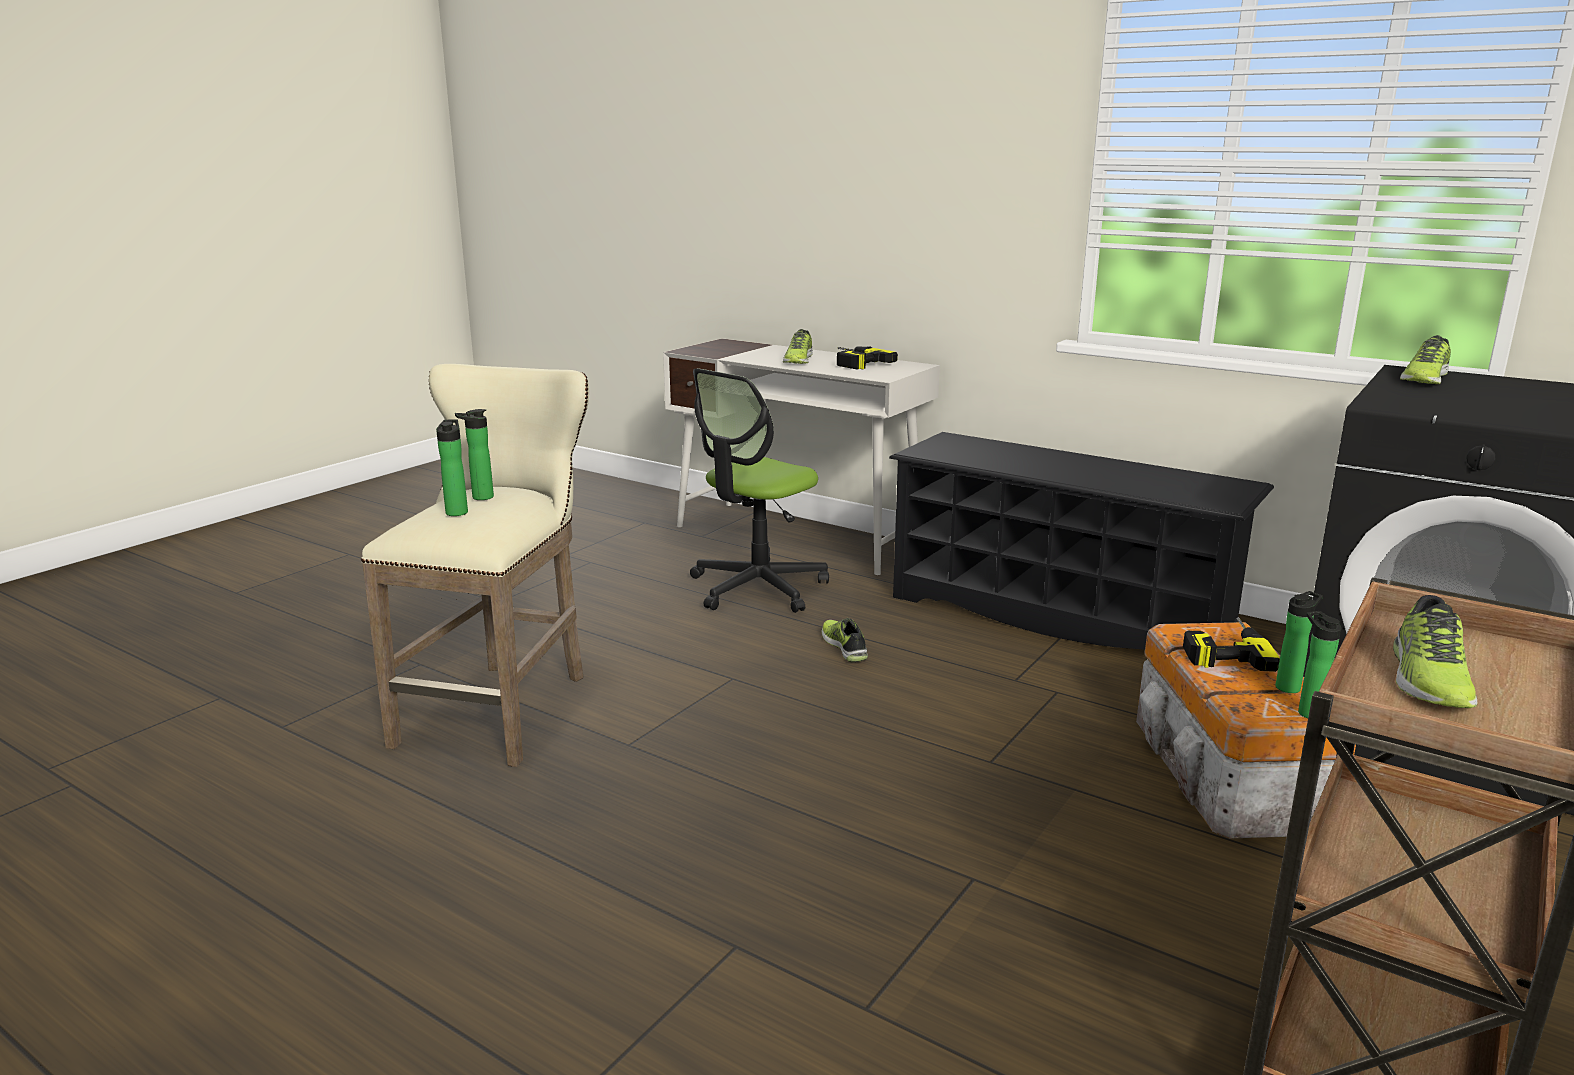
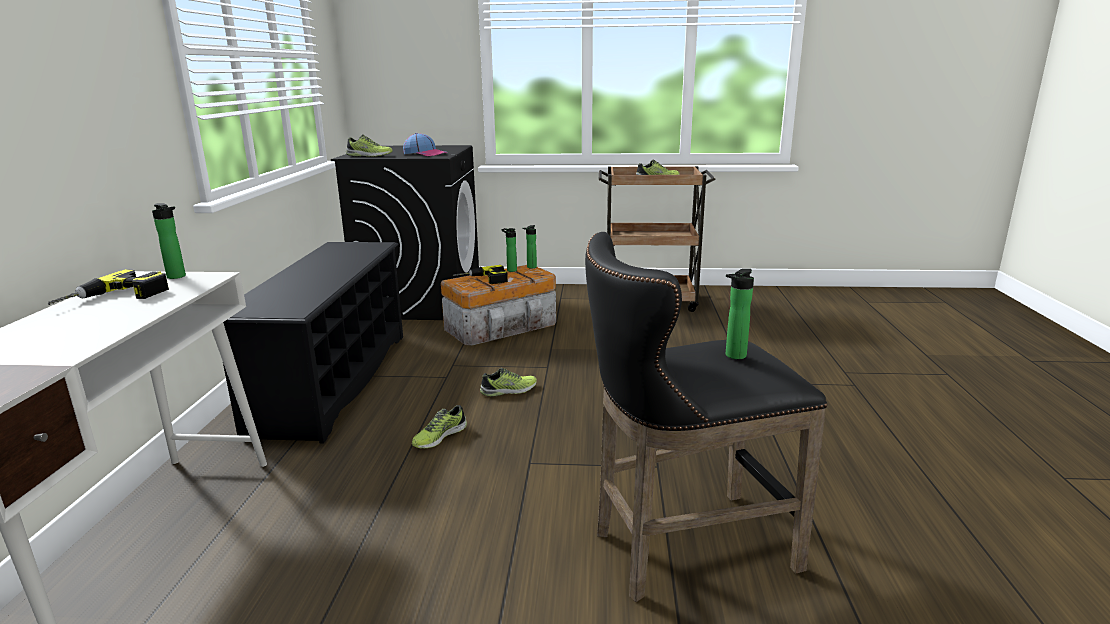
camera: 120 degrees left, 0 degrees up
beige stool [361,364,589,767] -> black stool [585,232,827,602]
bottle [455,409,494,500] -> bottle moved to [152,203,186,279]
office chair [690,368,829,613] -> none
shoe [783,329,813,364] -> shoe moved to [480,368,537,397]
none -> cap [403,133,448,156]

